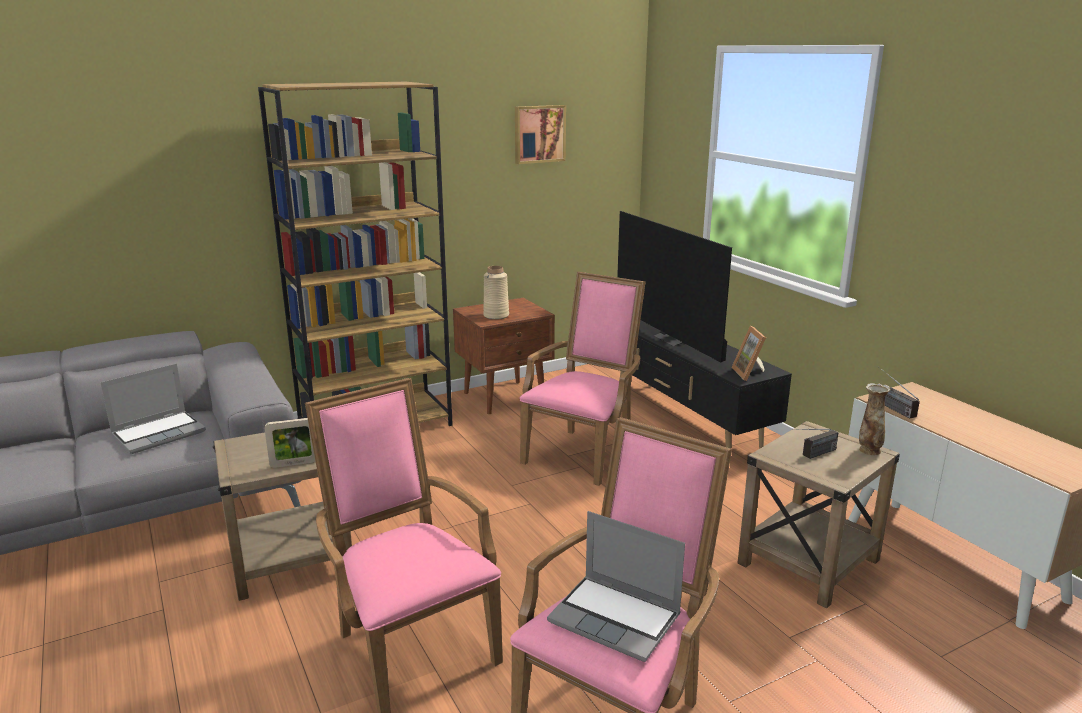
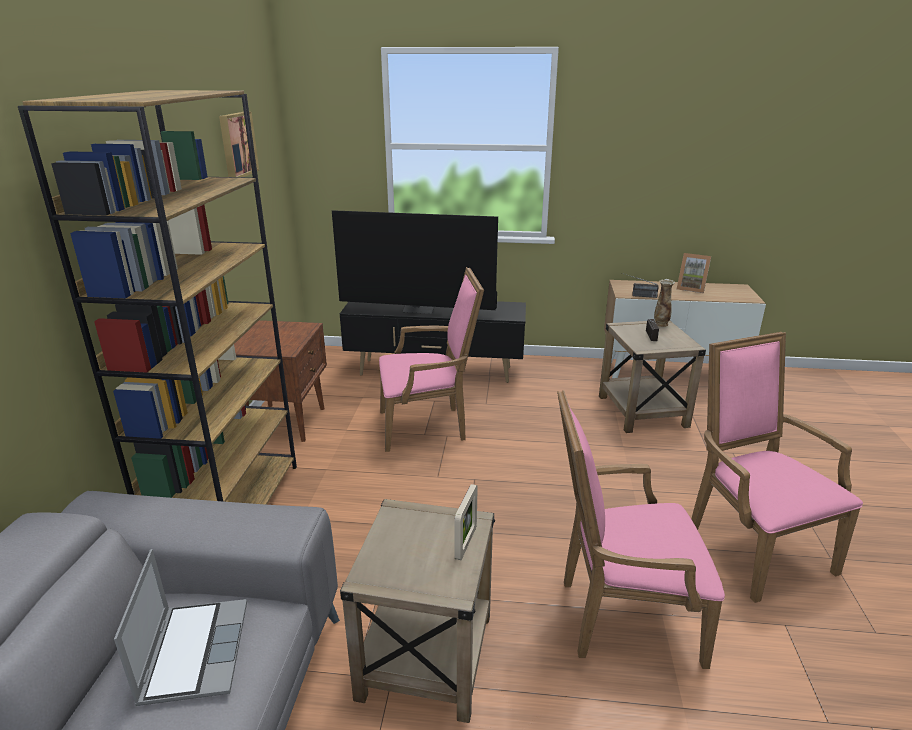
camera: 55 degrees left, 5 degrees up
beige vase [483,266,509,320] -> none
pink armchair [520,272,645,486] -> pink armchair turned 105 degrees clockwise [379,267,484,452]
laptop [547,511,685,662] -> none
picture frame [731,326,766,381] -> picture frame moved to [677,253,712,293]

